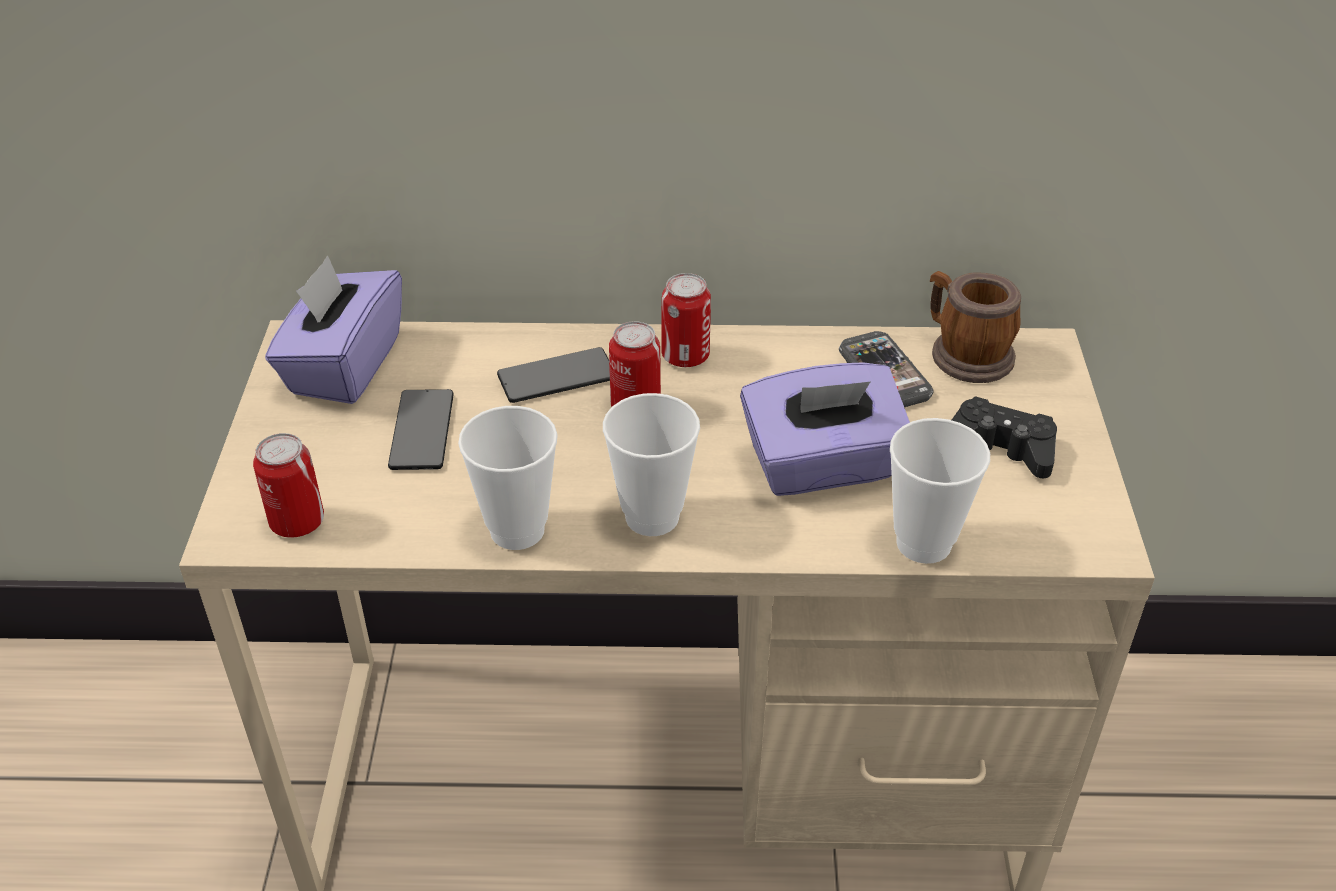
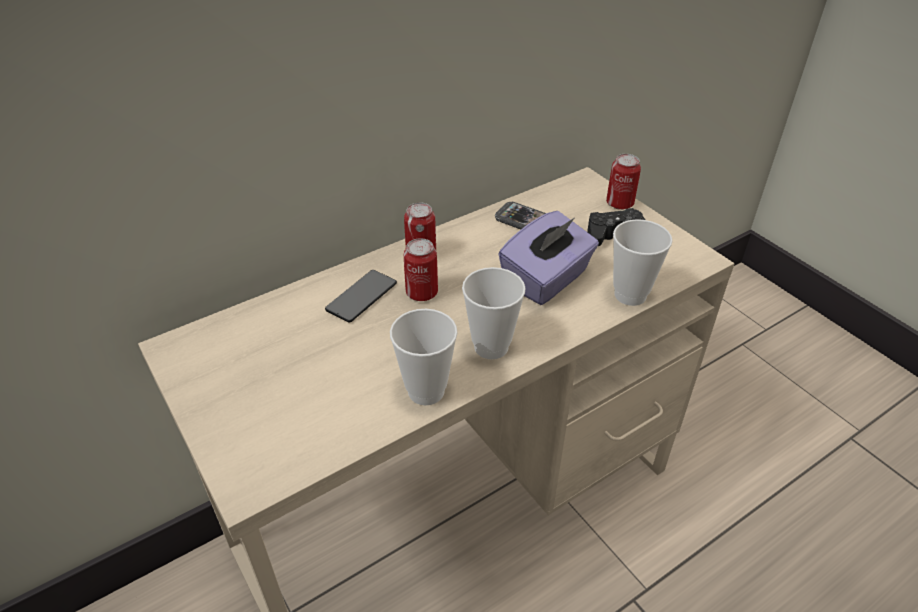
camera: 35 degrees left, 0 degrees up
can [253,433,324,538] -> can moved to [606,154,641,210]
purple tissue box [265,256,402,404] -> none
phone [388,389,454,470] -> none
mug [930,271,1021,383] -> none

